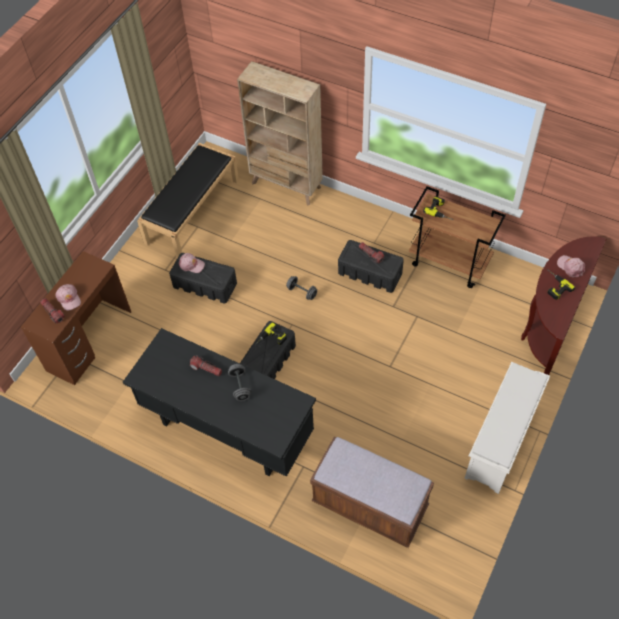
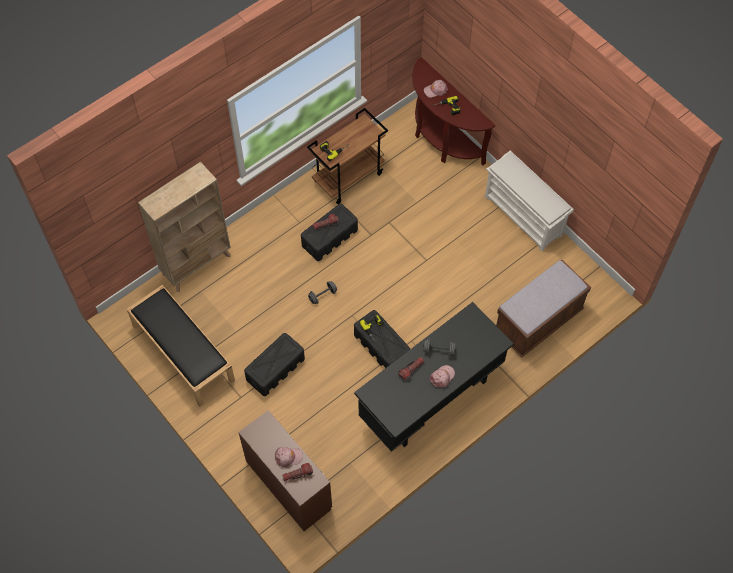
camera: 70 degrees left, 5 degrees up
pink cap [178,253,205,273] -> pink cap moved to [430,365,455,387]

